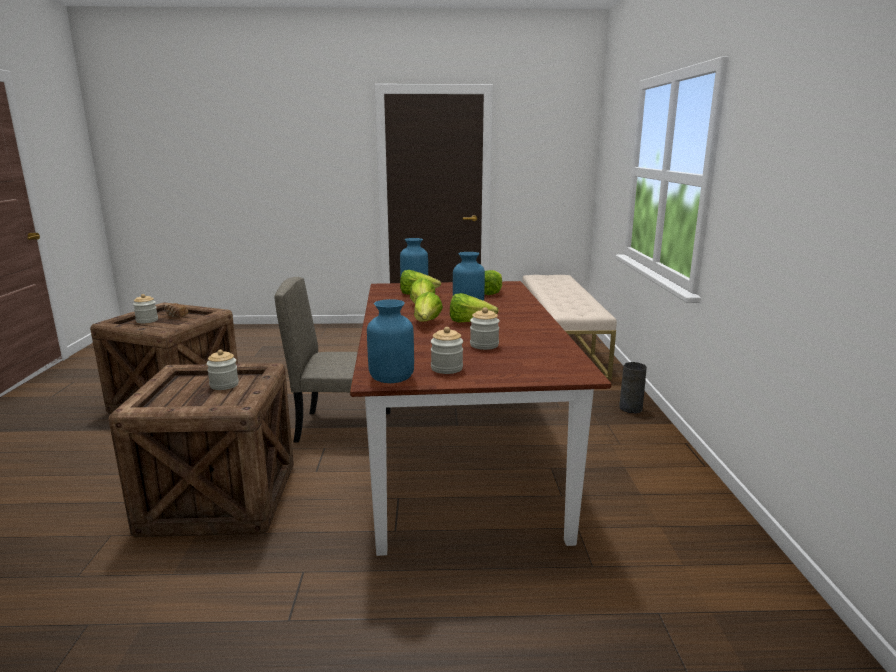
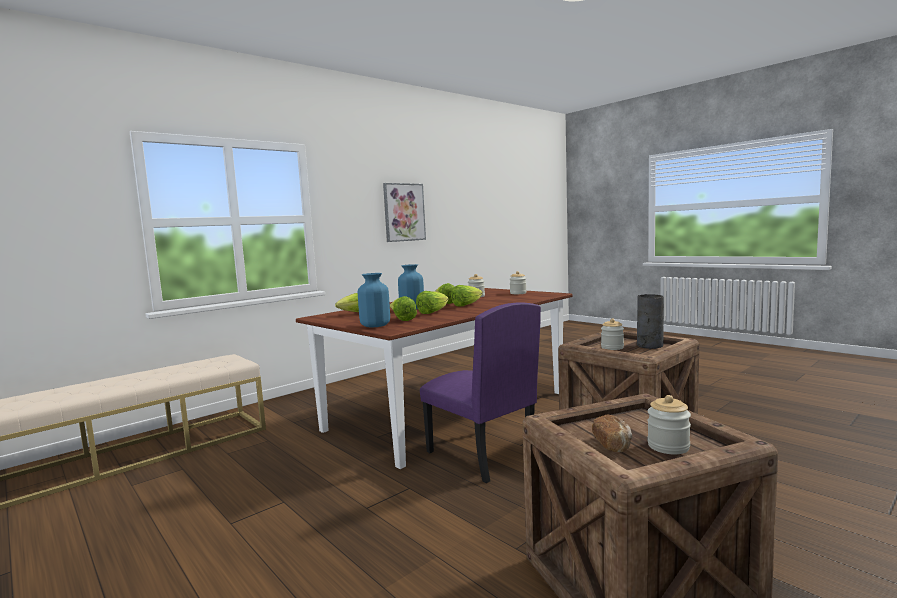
camera: 130 degrees left, 10 degrees down
beige chair [274,277,391,442] -> purple chair [420,302,541,483]
blue vase [367,299,414,383] -> none
grey vase [619,362,647,414] -> grey vase moved to [637,294,664,349]
none -> picture [383,183,426,242]

